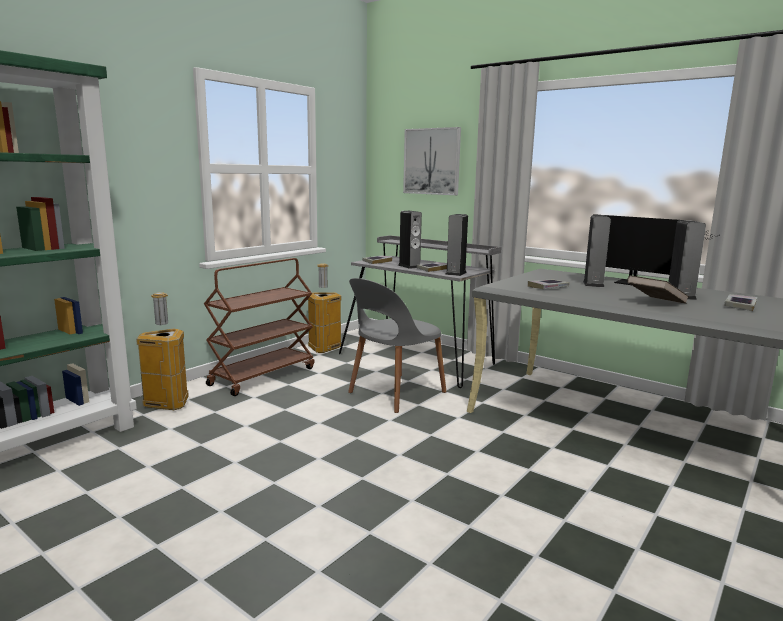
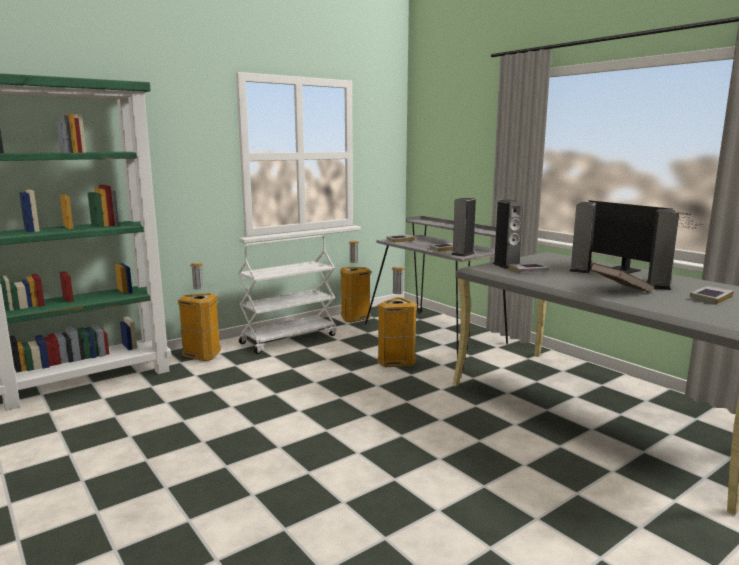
camera: 15 degrees right, 0 degrees up
brown cart [204,258,314,396] -> white cart [238,235,337,354]
grey chair [348,278,446,413] -> trash can [377,266,417,367]
speaker [398,211,422,269] -> speaker moved to [493,200,523,269]
picture [403,127,461,195] -> none

